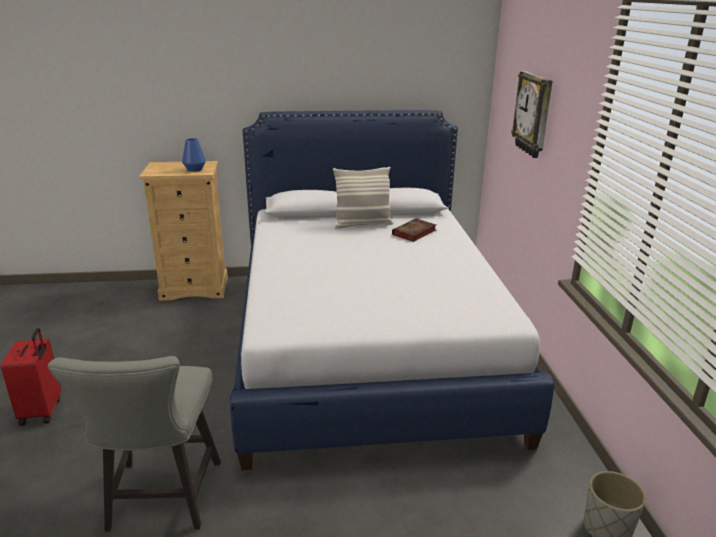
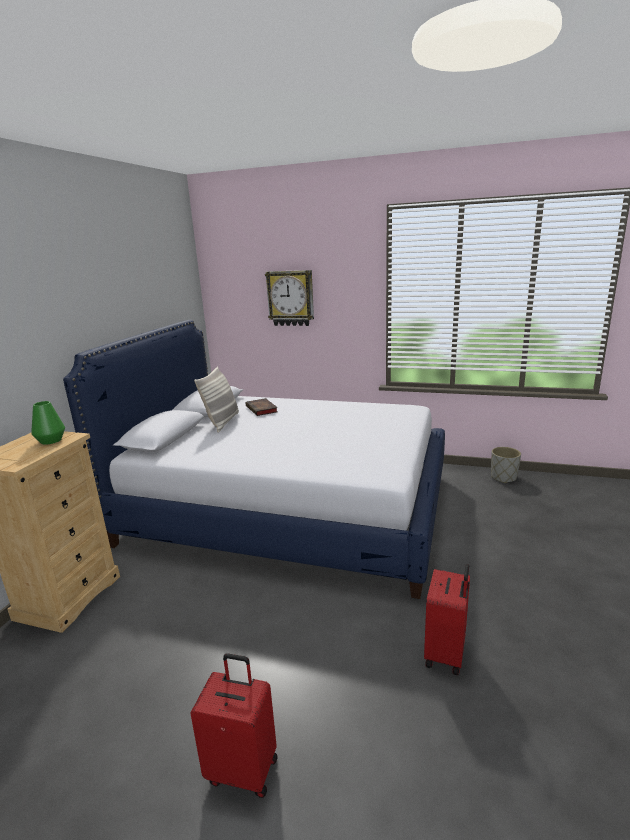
camera: 65 degrees left, 5 degrees down
grey chair [48,356,221,532] -> red suitcase [424,564,470,675]
blue vase [182,138,206,172] -> green vase [31,401,65,445]

